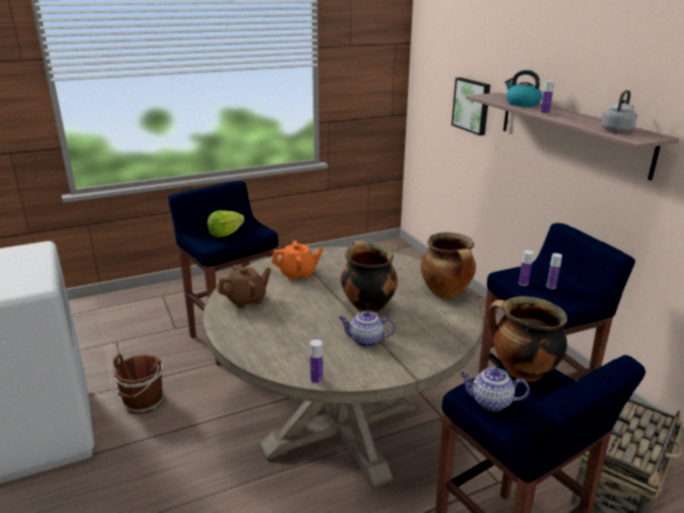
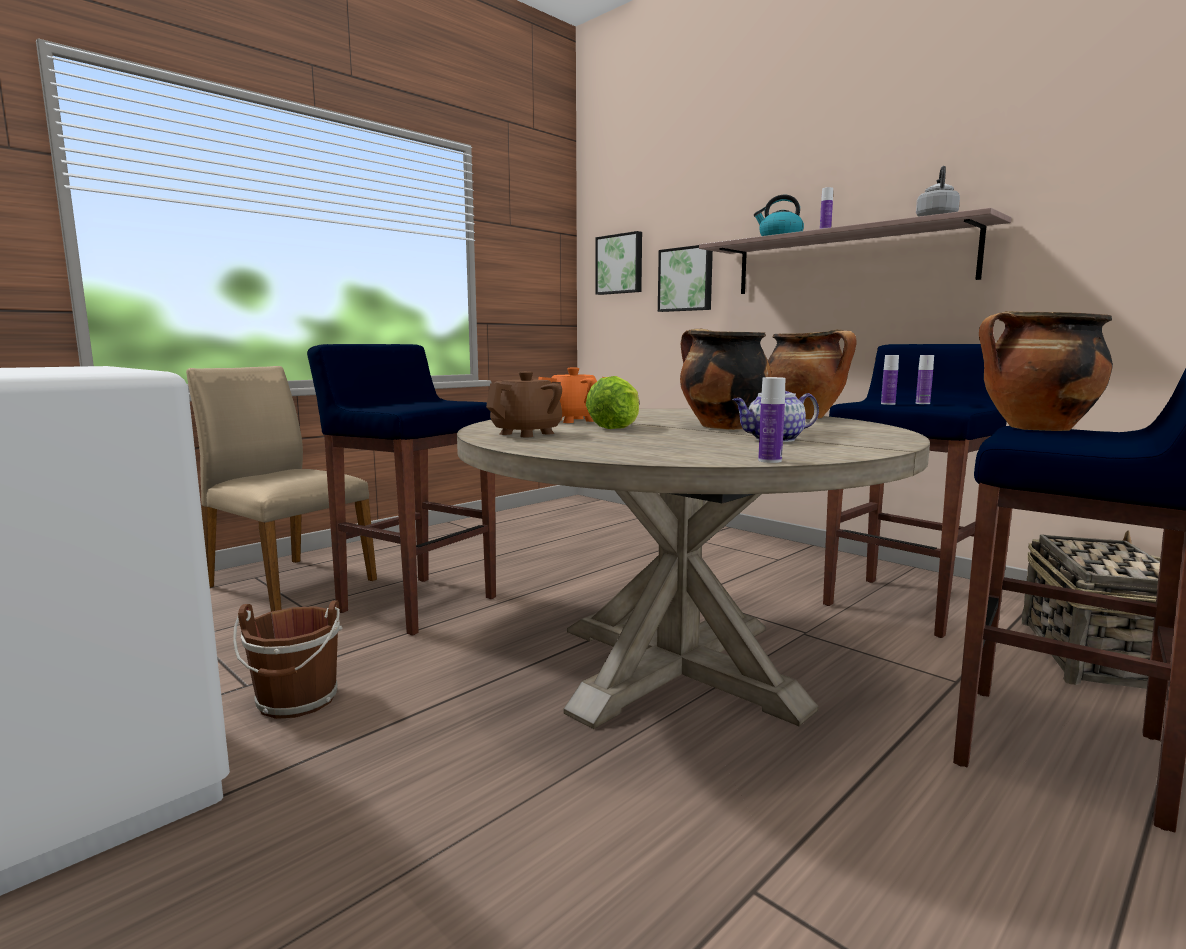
camera: 20 degrees left, 15 degrees down
lettuce [207,210,245,238] -> lettuce moved to [586,376,639,429]
teapot [460,367,530,412] -> none
none -> beige chair [186,366,377,612]
none -> picture [596,231,642,295]

